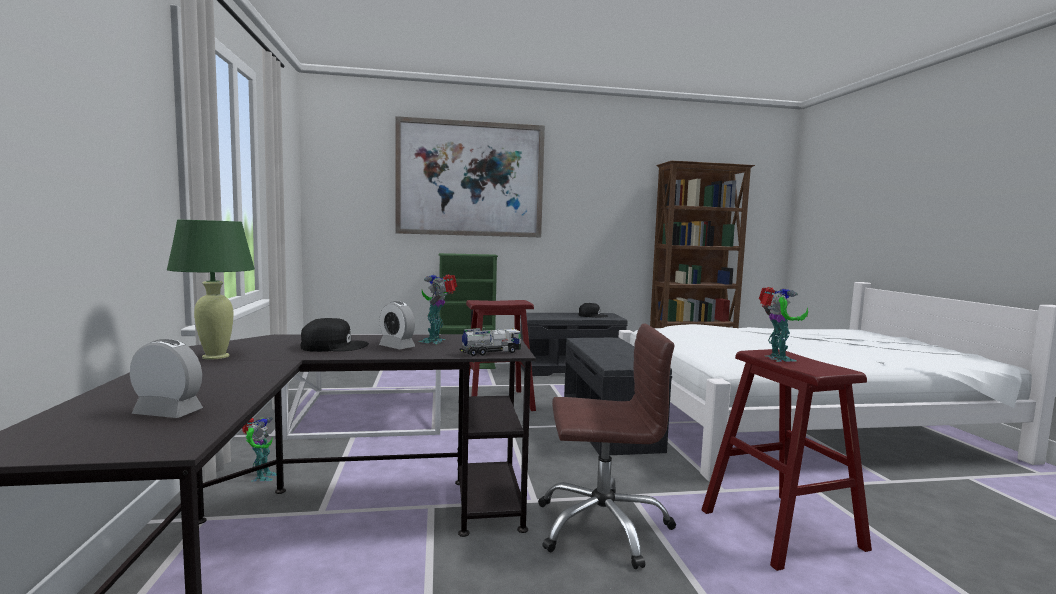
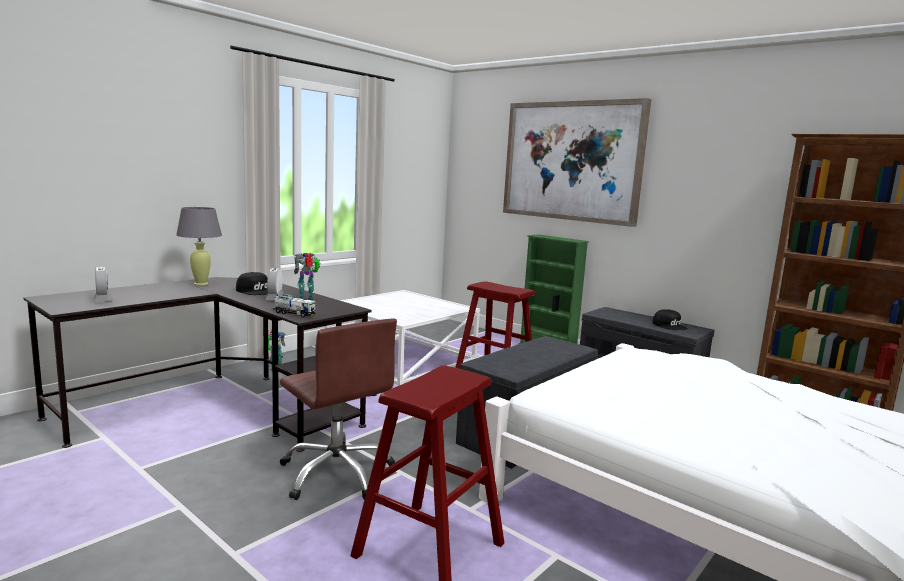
camera: 50 degrees right, 5 degrees up
green table lamp [167,220,255,359] -> grey table lamp [176,207,222,285]
toy robot [759,287,808,362] -> none

